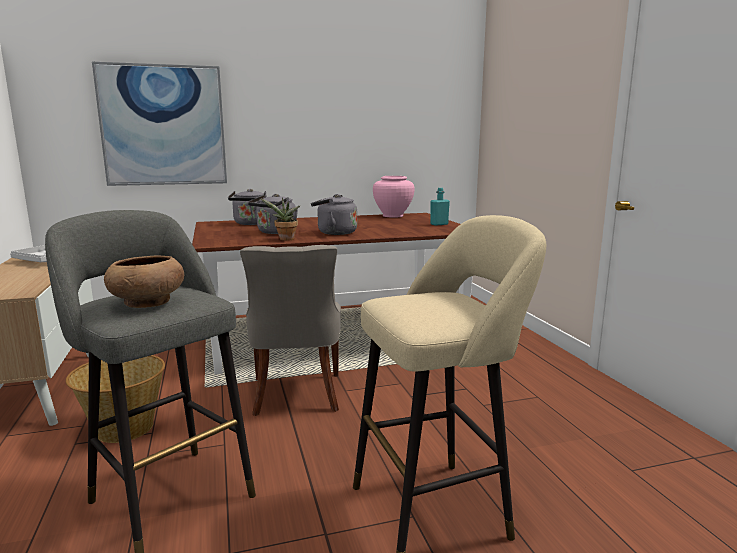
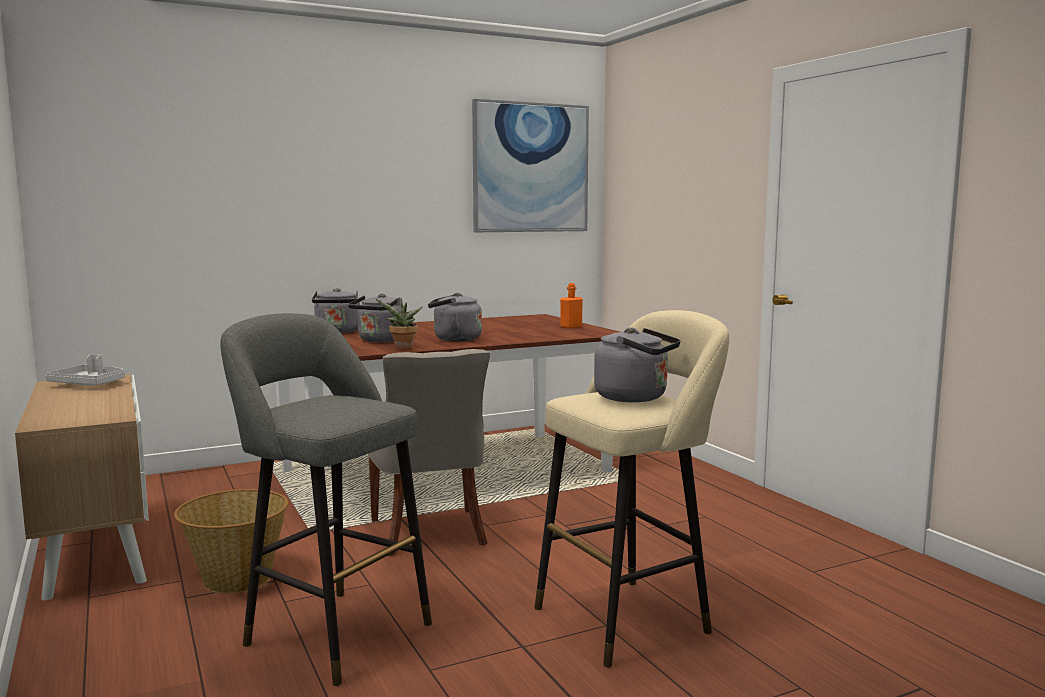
camera: 10 degrees left, 5 degrees down
picture [92,62,227,186] -> picture moved to [472,99,589,232]
brown bowl [104,256,184,308] -> none
pink vase [373,176,414,218] -> none
turquoise bottle [430,188,450,226] -> orange bottle [560,283,583,328]
none -> grey kettle [594,327,680,402]

